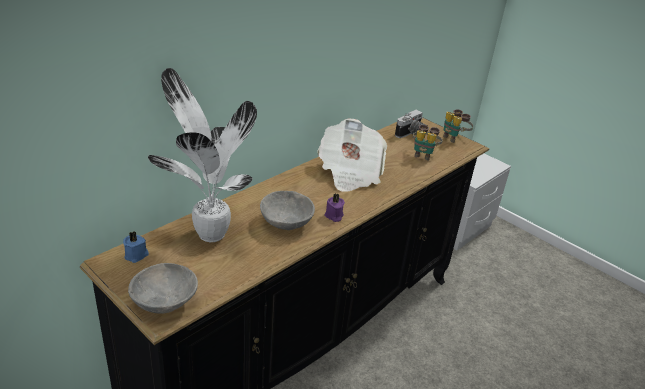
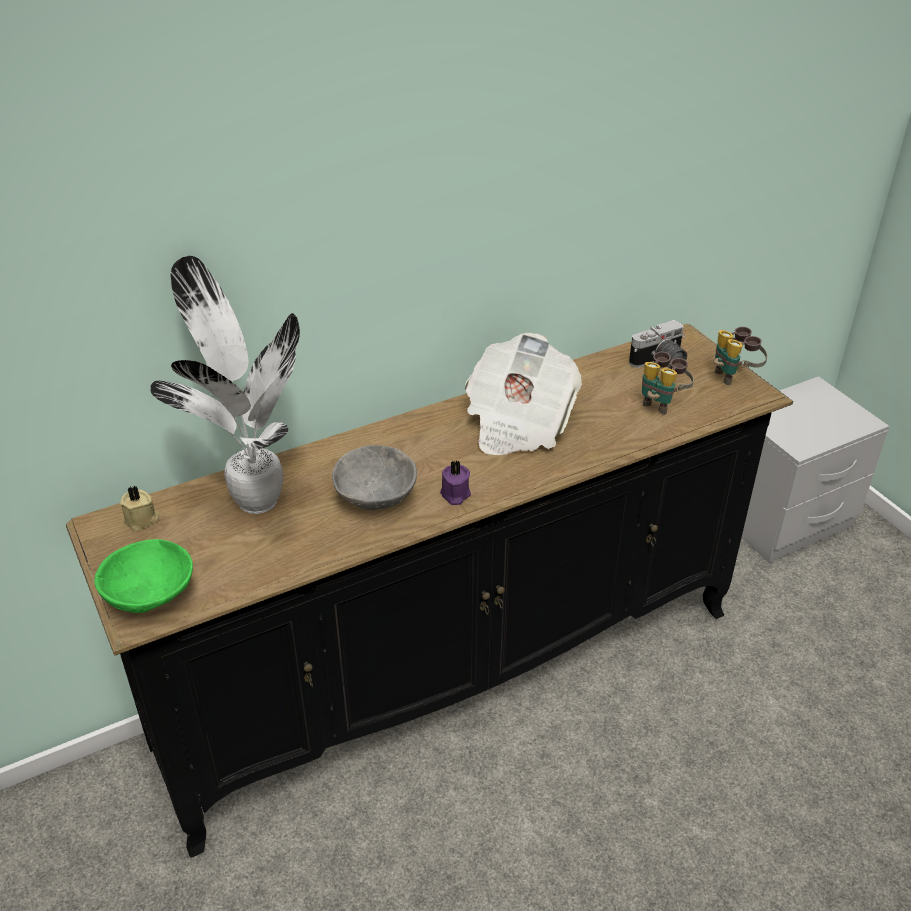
camera: 20 degrees right, 5 degrees up
blue candle [123,232,149,263] -> beige candle [120,486,159,531]
grey bowl [128,263,198,314] -> green bowl [94,539,193,613]

